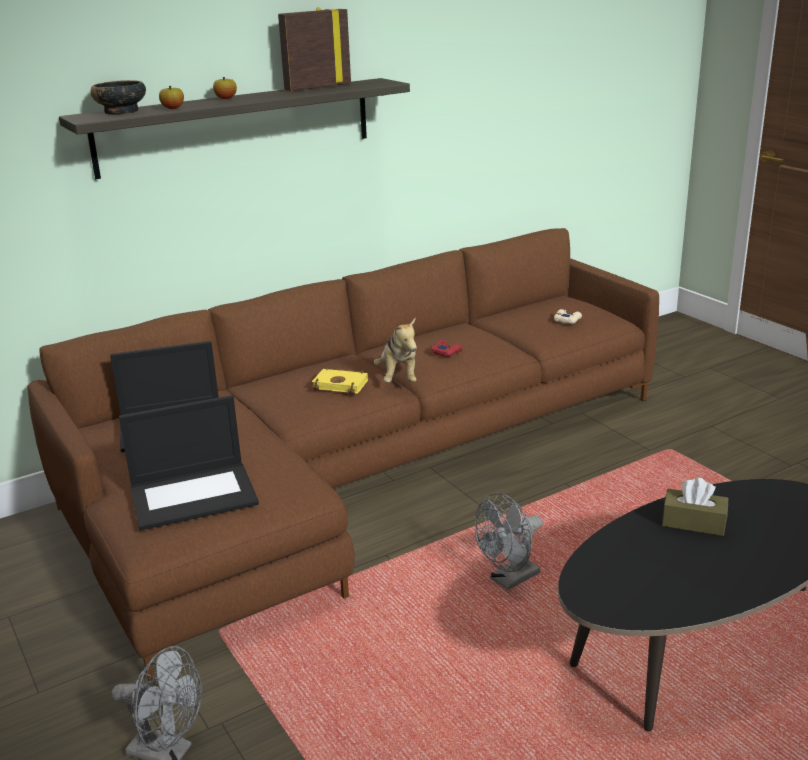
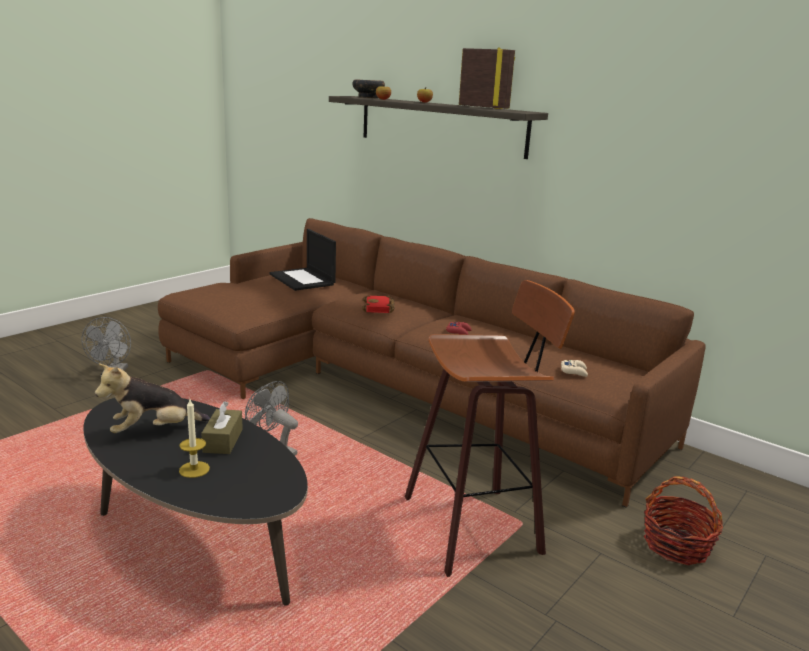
camera: 70 degrees right, 5 degrees down
laptop [119,395,259,530] -> none
yellow book [312,367,368,395] -> red book [362,295,395,313]
plush toy [374,318,417,382] -> plush toy moved to [95,363,210,433]
none -> candle [179,399,210,478]
none -> stool [405,280,575,577]
none -> basket [644,477,723,565]

